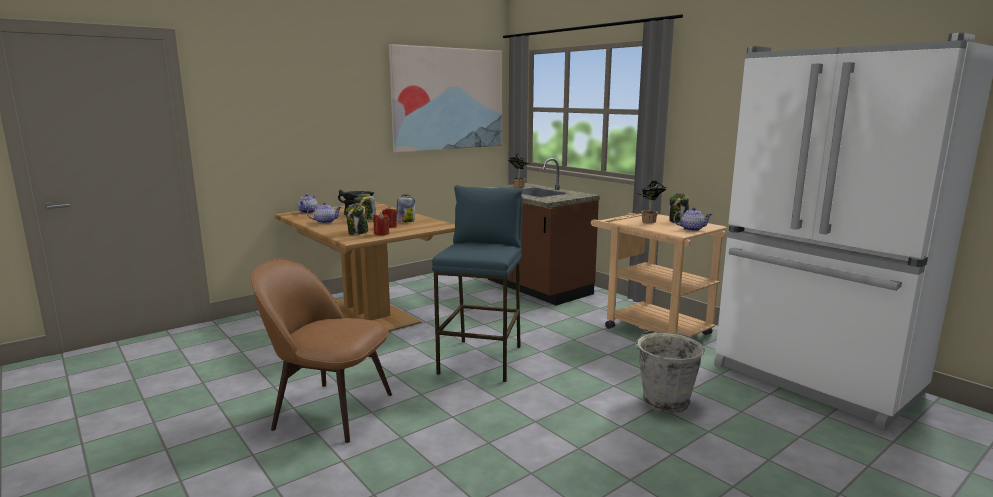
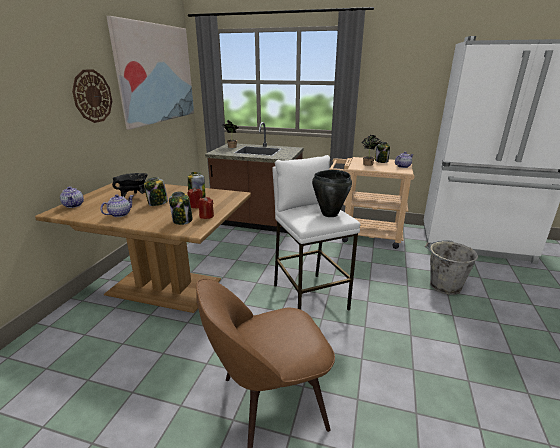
camera: 35 degrees left, 10 degrees up
blue stool [432,185,523,382] -> white stool [272,155,360,311]
none -> wall clock [72,69,112,123]
none -> black cooking pot [312,170,352,217]

